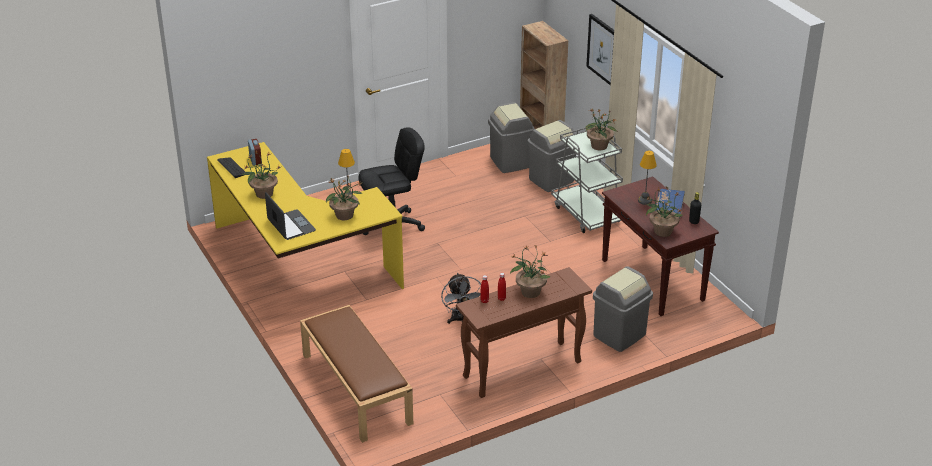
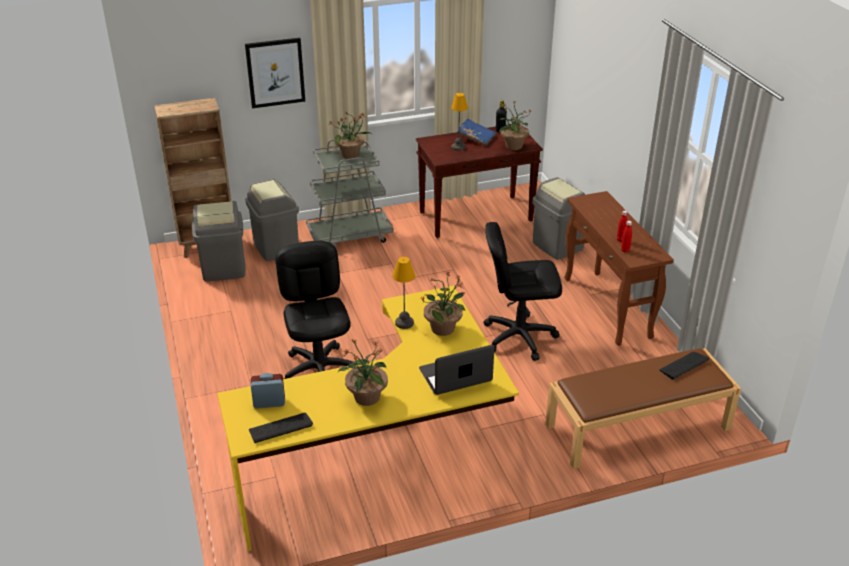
camera: 80 degrees left, 0 degrees up
grey fan [441,273,481,324] -> black office chair [483,222,562,361]
potted plant [510,245,551,298] -> none
none -> keyboard [659,352,709,380]

